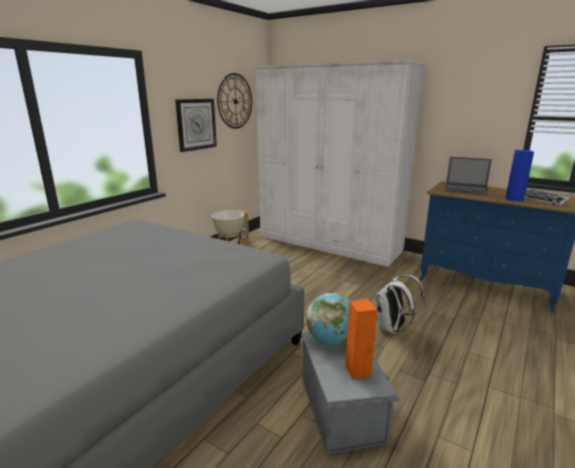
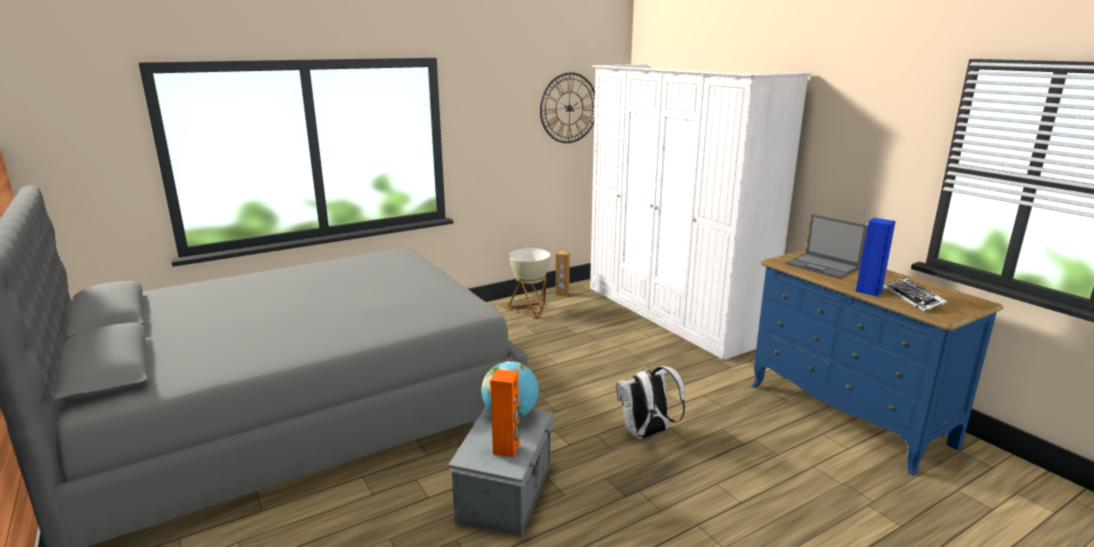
camera: 25 degrees right, 0 degrees up
wall clock [175,99,217,152] -> none

